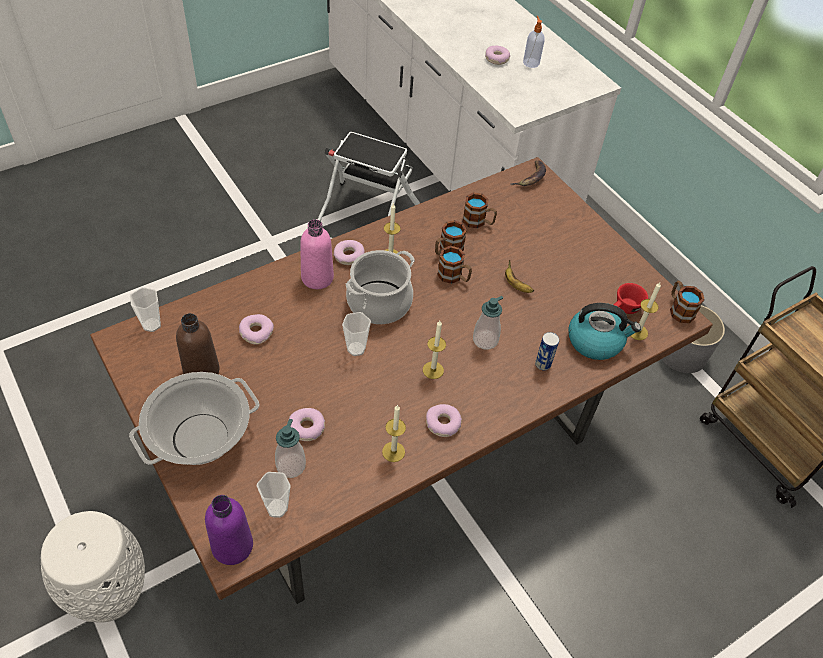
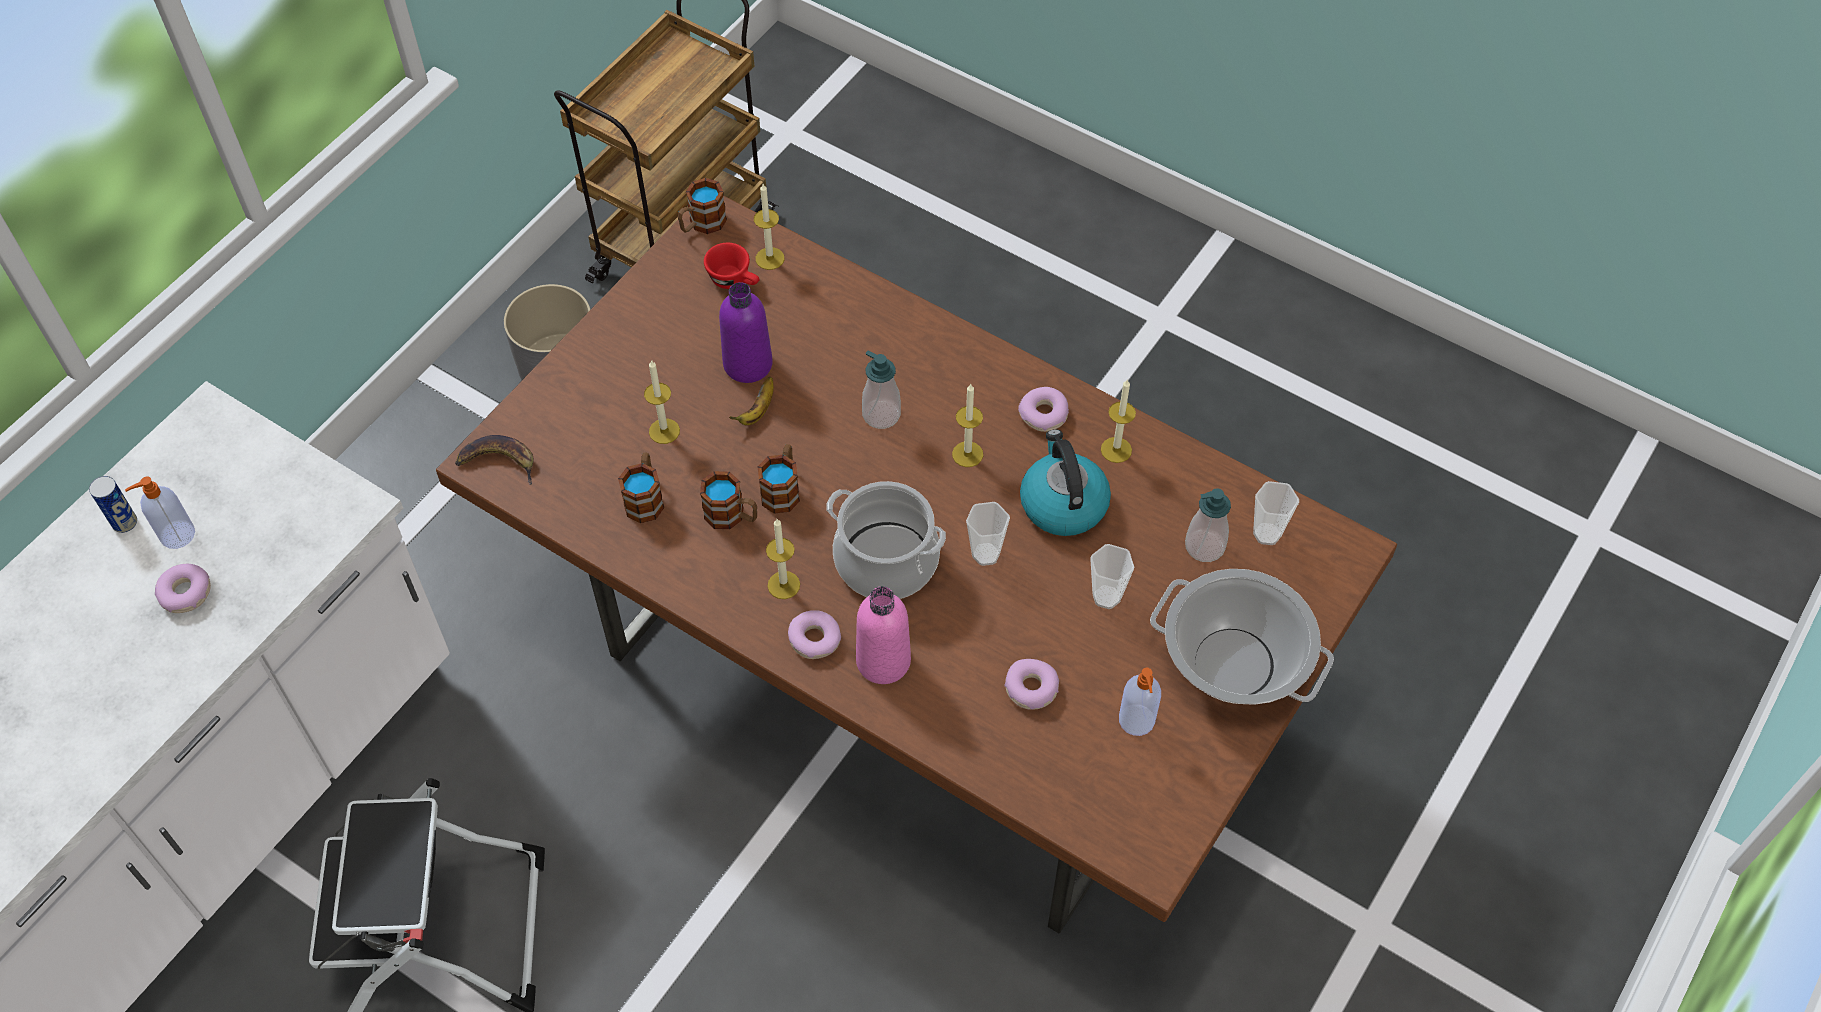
camera: 110 degrees left, 5 degrees up
white stool [41,511,145,623] -> none
cup [130,287,161,332] -> cup moved to [1090,544,1134,609]
brown bottle [176,313,220,374] -> soap dispenser [1119,668,1161,736]
purple bottle [205,495,253,565] -> purple bottle moved to [719,282,773,383]
donut [288,408,325,441] -> none
can [535,332,559,371] -> can moved to [89,476,137,533]
kettle [568,303,641,360] -> kettle moved to [1020,429,1111,536]
none -> candle [644,360,680,444]

